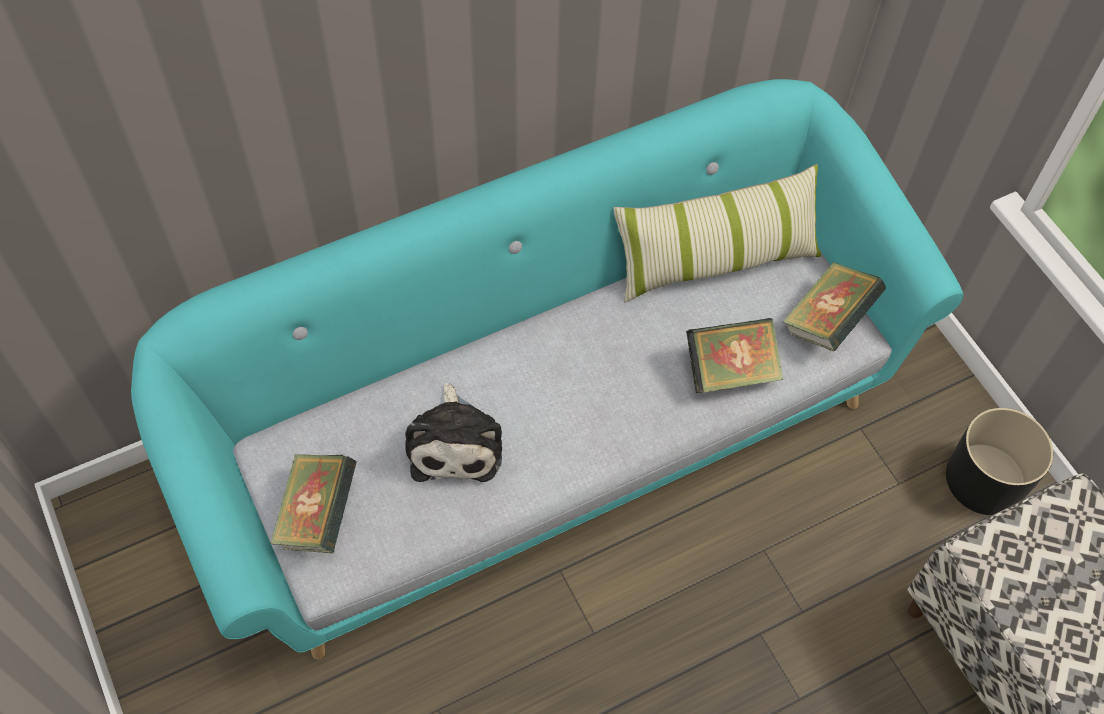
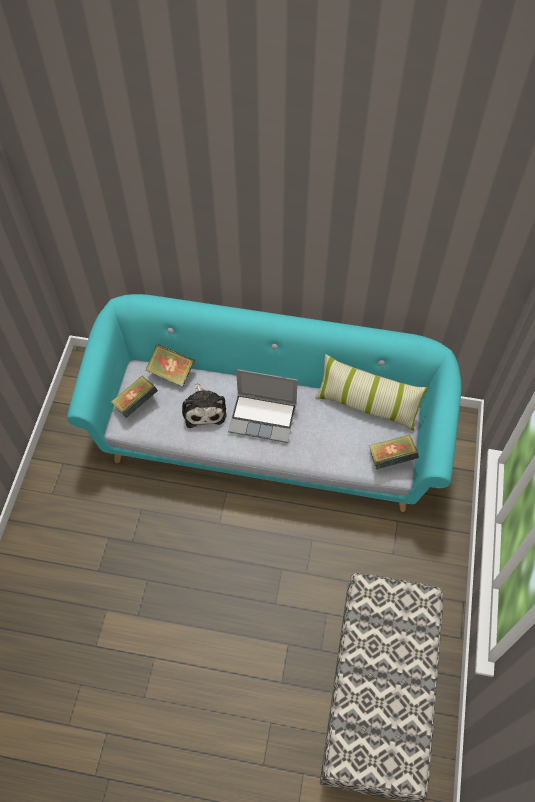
camera: 40 degrees right, 0 degrees up
plush toy [405,383,502,482] -> plush toy turned 45 degrees counterclockwise [182,384,226,428]
book [686,318,784,393] -> book moved to [146,344,195,387]
black planter [946,408,1053,515] -> none
none -> laptop [228,369,298,443]

